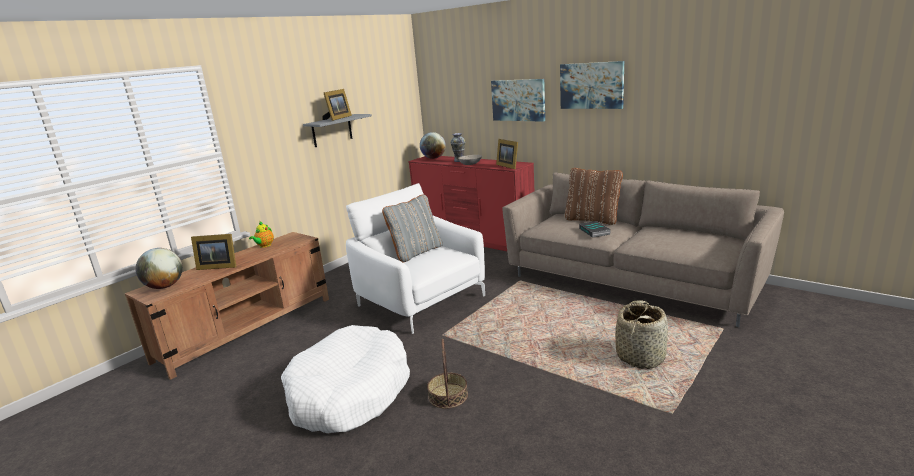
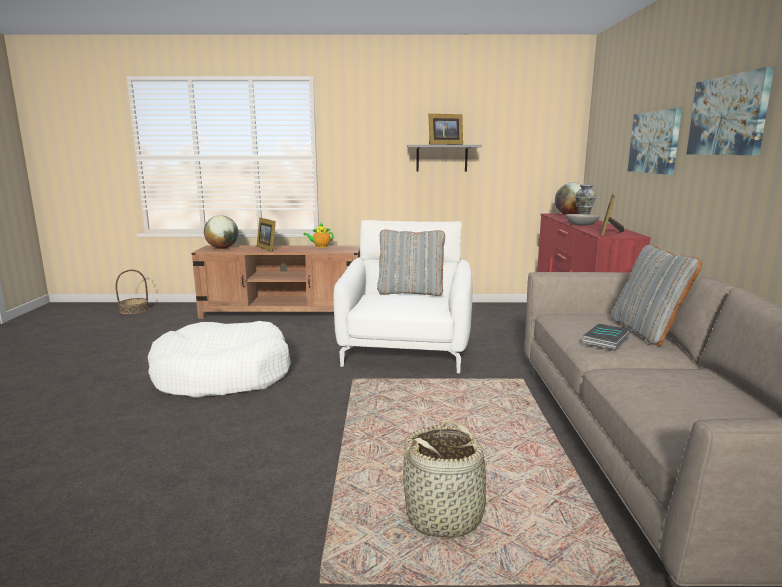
camera: 50 degrees right, 5 degrees down
basket [427,339,468,409] -> basket moved to [115,270,149,314]
brown pillow [565,168,623,225] -> grey pillow [611,244,702,346]

